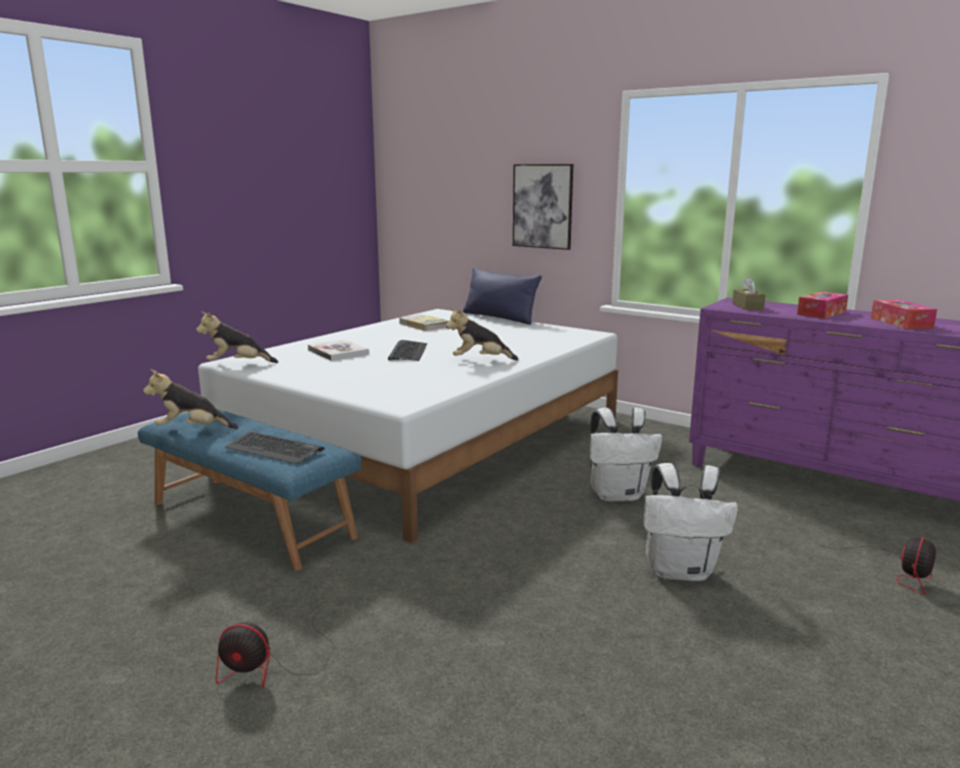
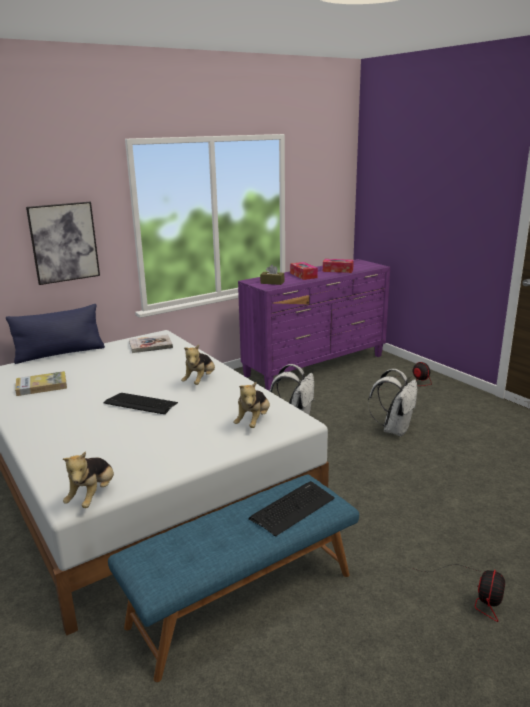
camera: 70 degrees left, 5 degrees up
plush toy [143,369,239,429] -> plush toy moved to [234,381,270,428]
book [308,339,369,361] -> book moved to [129,334,173,353]

